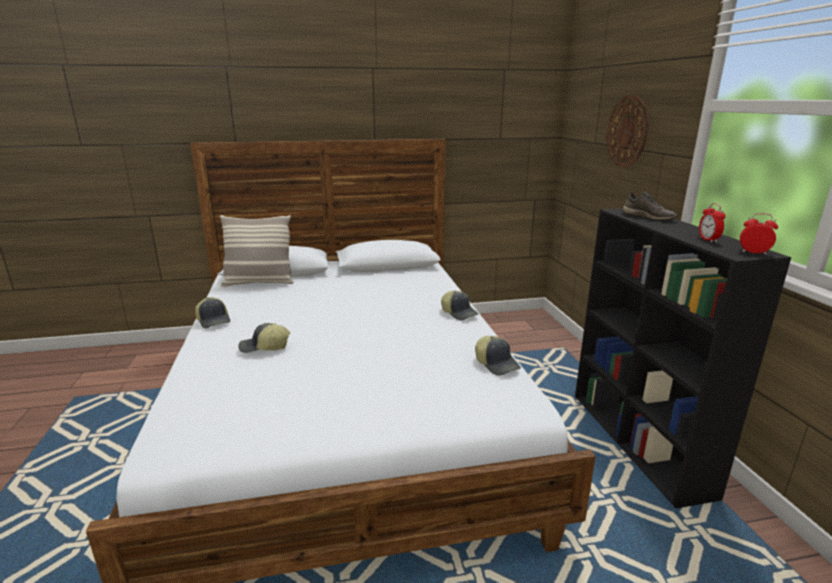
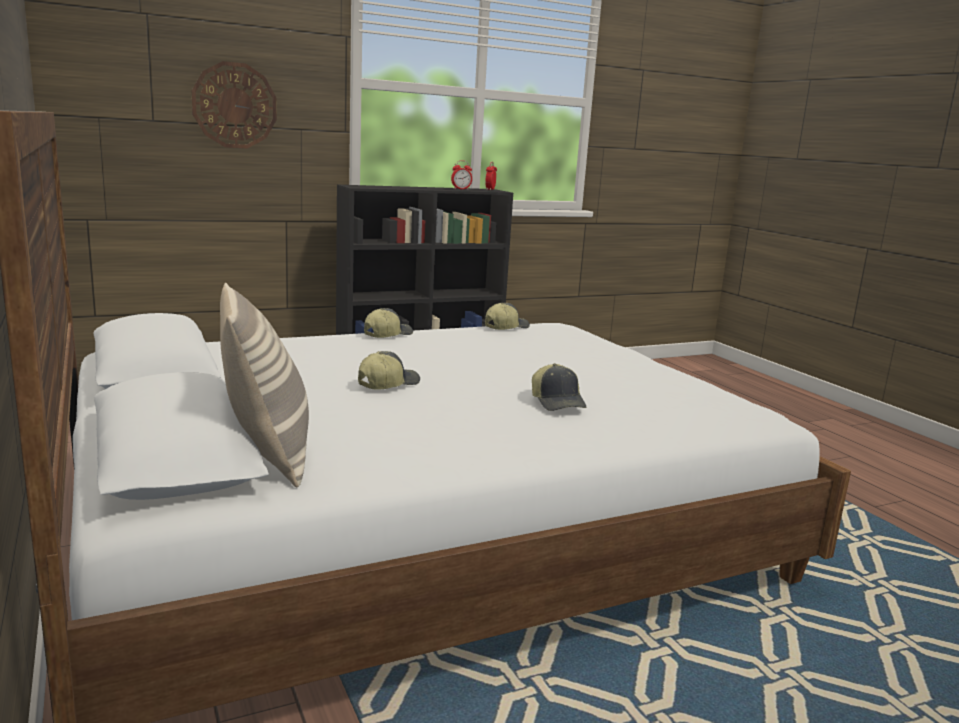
camera: 105 degrees left, 5 degrees down
cap [195,297,230,329] -> cap moved to [358,351,420,390]
grey shoe [622,192,677,220] -> none

